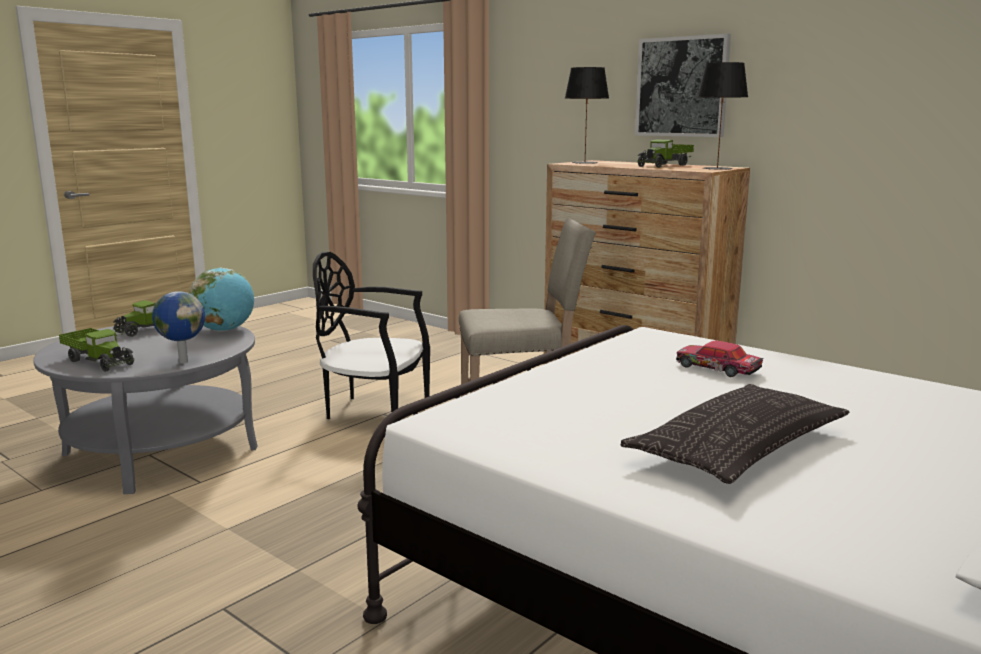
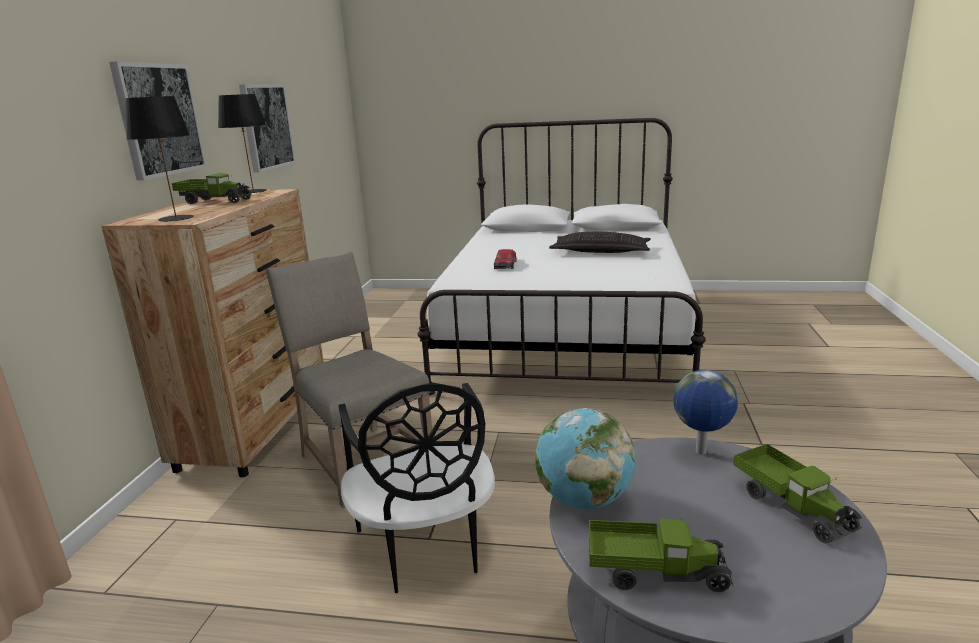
camera: 120 degrees left, 5 degrees up
toy truck [59,328,134,372] -> toy truck turned 150 degrees clockwise [734,444,862,543]
none -> picture [239,84,296,173]

